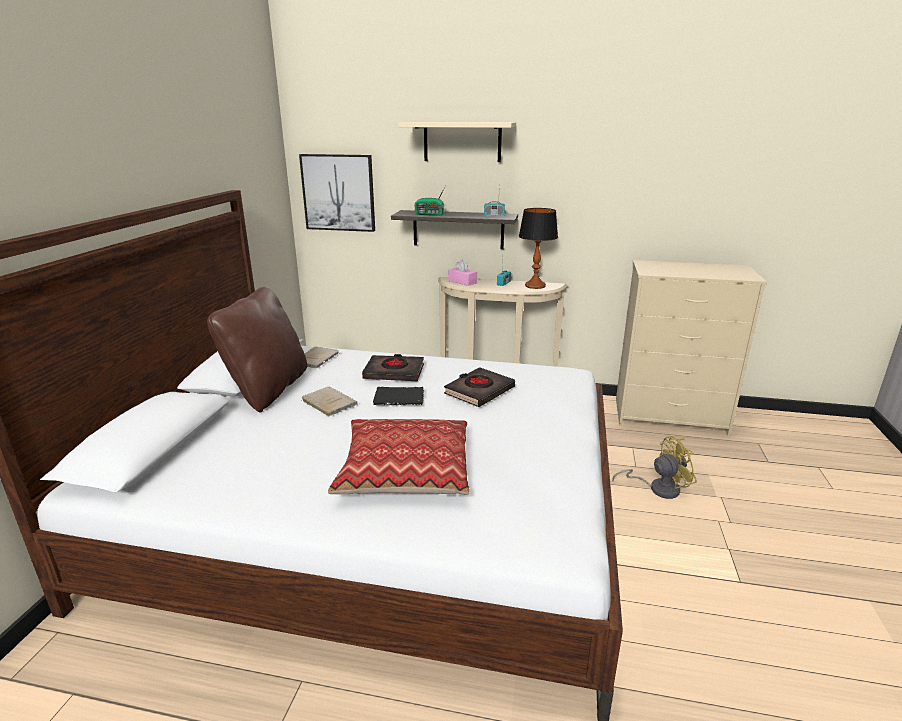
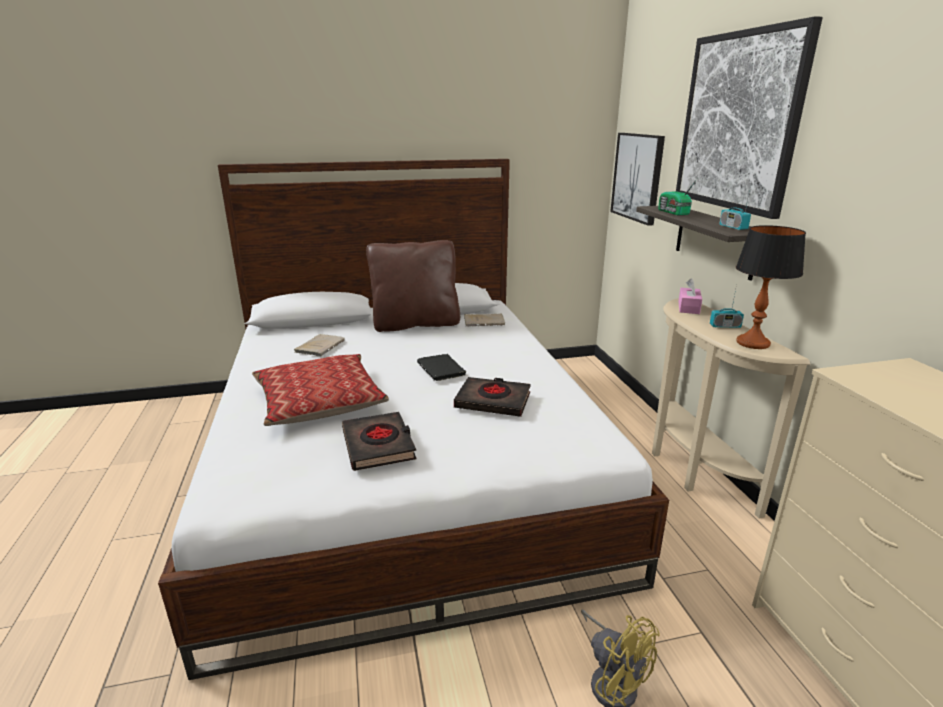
camera: 65 degrees right, 0 degrees up
beige book [301,386,358,416] -> beige book moved to [294,334,344,356]
black book [362,354,424,381] -> black book moved to [342,412,416,471]
beige shelf [398,122,516,162] -> picture [676,16,823,219]

